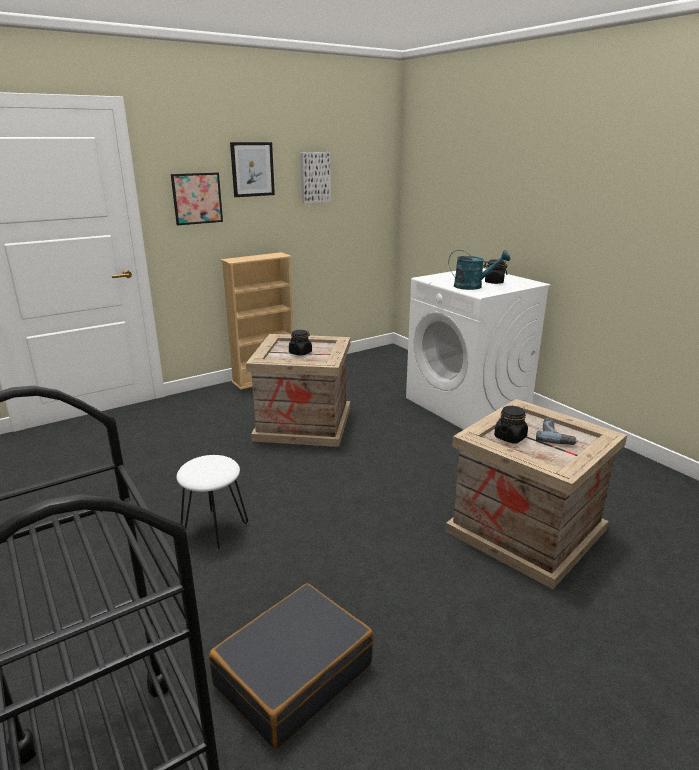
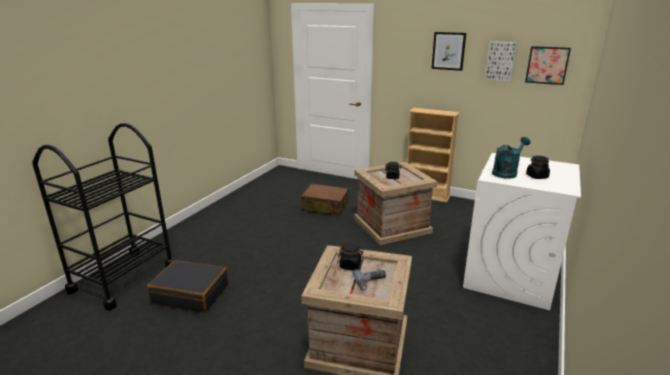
camera: 60 degrees right, 0 degrees up
picture [171,173,223,226] -> picture moved to [525,46,571,85]
white stool [177,455,248,551] -> none
turquoise watering can [449,250,510,290] -> turquoise watering can turned 105 degrees counterclockwise [492,137,530,179]
none -> brown suitcase [301,183,349,216]

